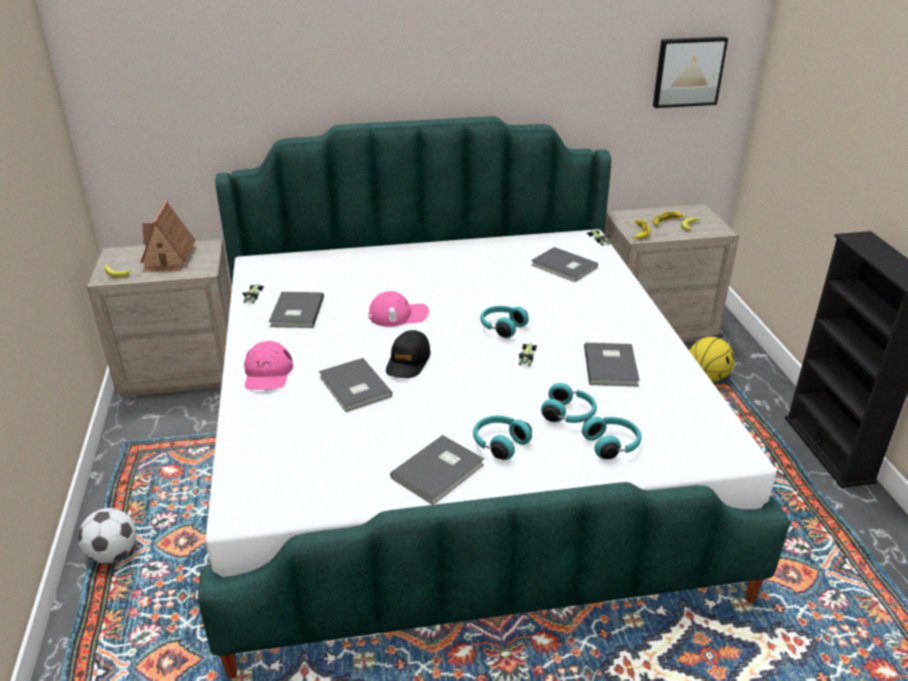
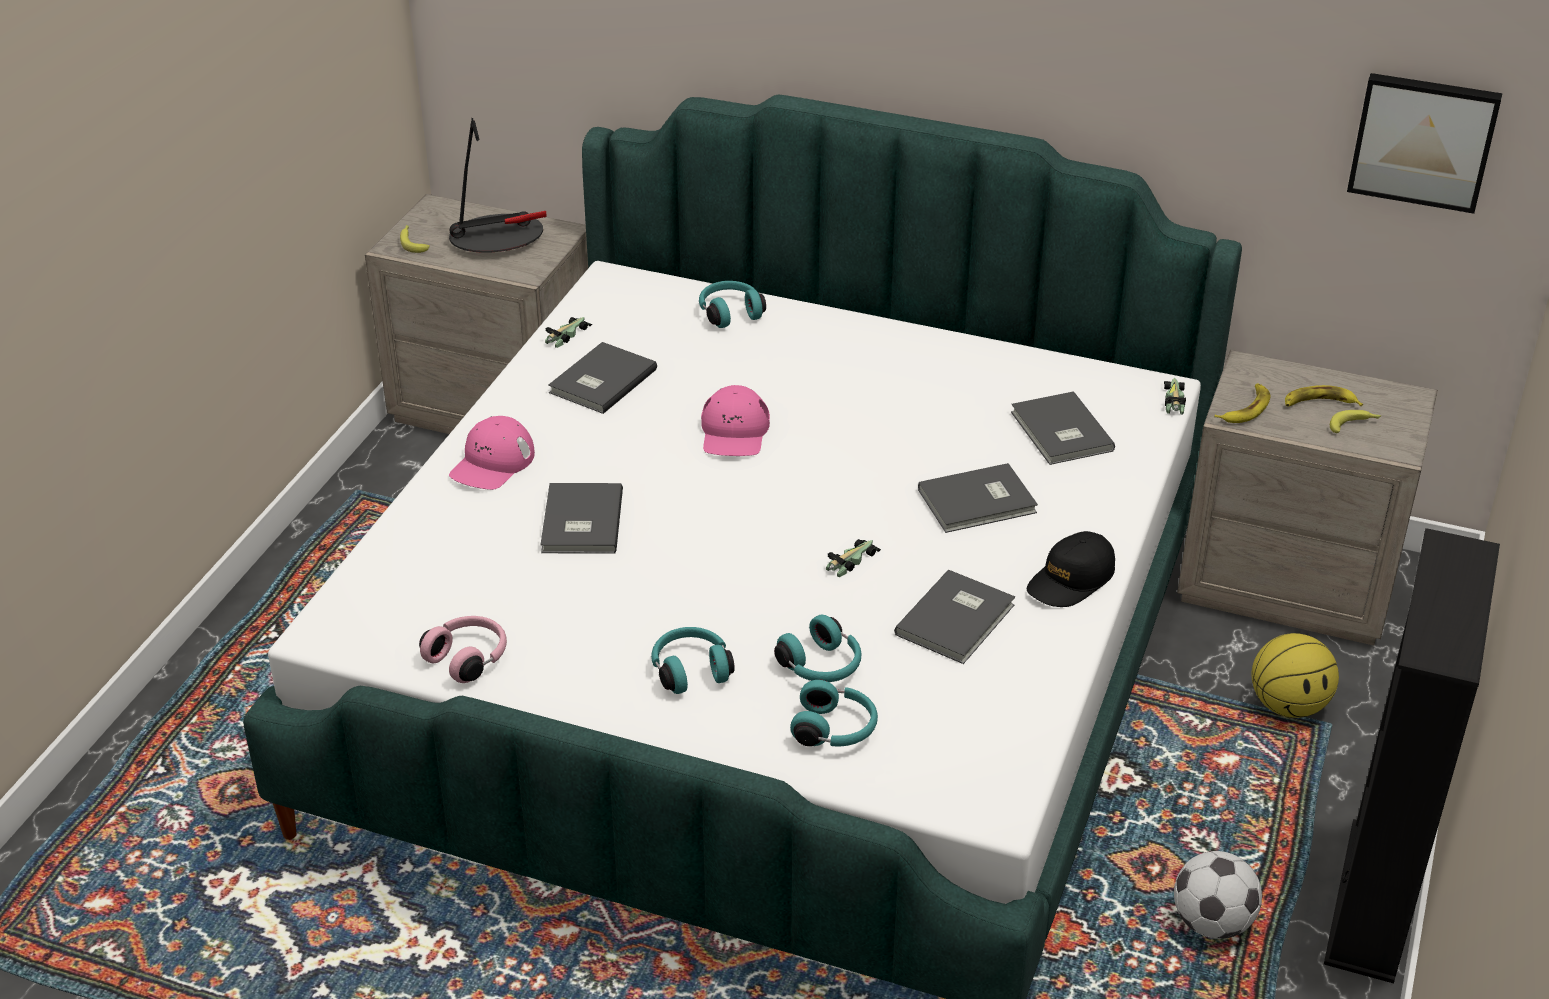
camera: 30 degrees right, 5 degrees up
football [78,508,136,563] -> football moved to [1174,851,1262,939]
toy house [140,201,196,272] -> table lamp [449,118,547,253]
pink cap [368,291,429,327] -> pink cap turned 75 degrees clockwise [701,385,770,456]
black cap [386,330,431,378] -> black cap moved to [1027,531,1115,607]
grey book [390,435,484,505] -> grey book moved to [918,463,1038,533]
turquoise headphones [480,306,529,338] -> turquoise headphones moved to [699,281,766,328]
none -> pink headphones [419,616,507,683]

